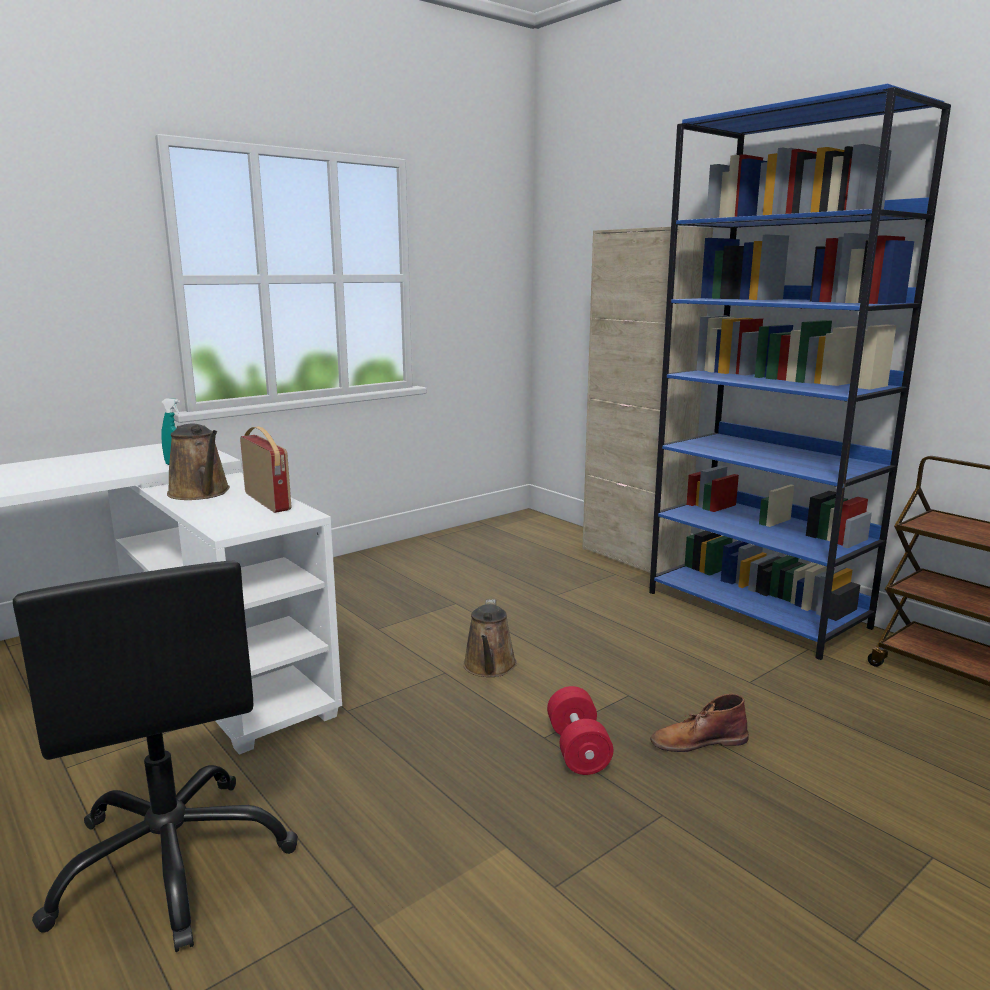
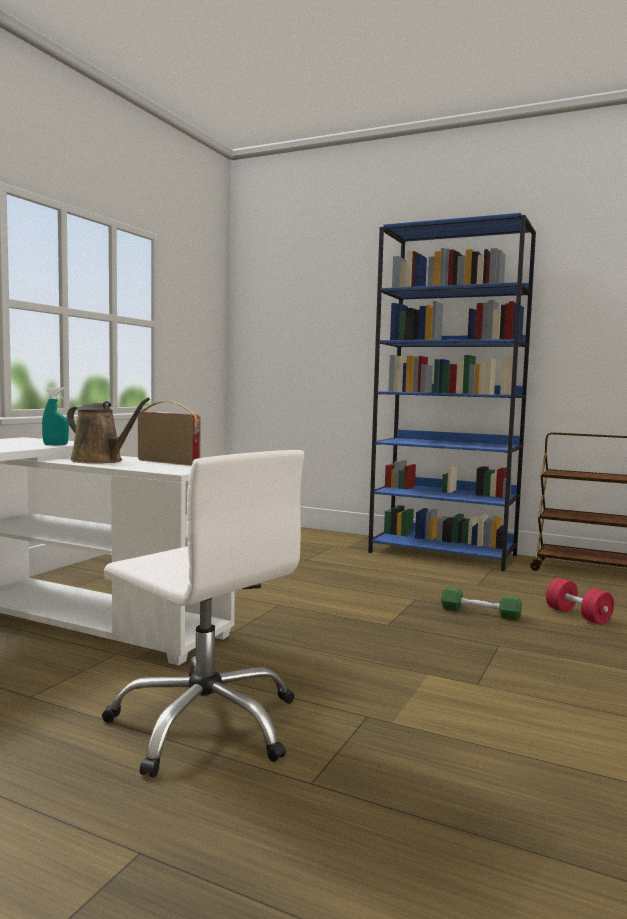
camera: 25 degrees left, 10 degrees down
black office chair [13,561,298,952] -> white office chair [102,450,304,777]
brown watering can [463,599,517,677] -> none
red dumbbell [547,686,613,775] -> red dumbbell moved to [546,578,614,625]
beige cabinet [582,226,713,574] -> none
brown boot [650,694,749,752] -> green dumbbell [441,587,522,620]

